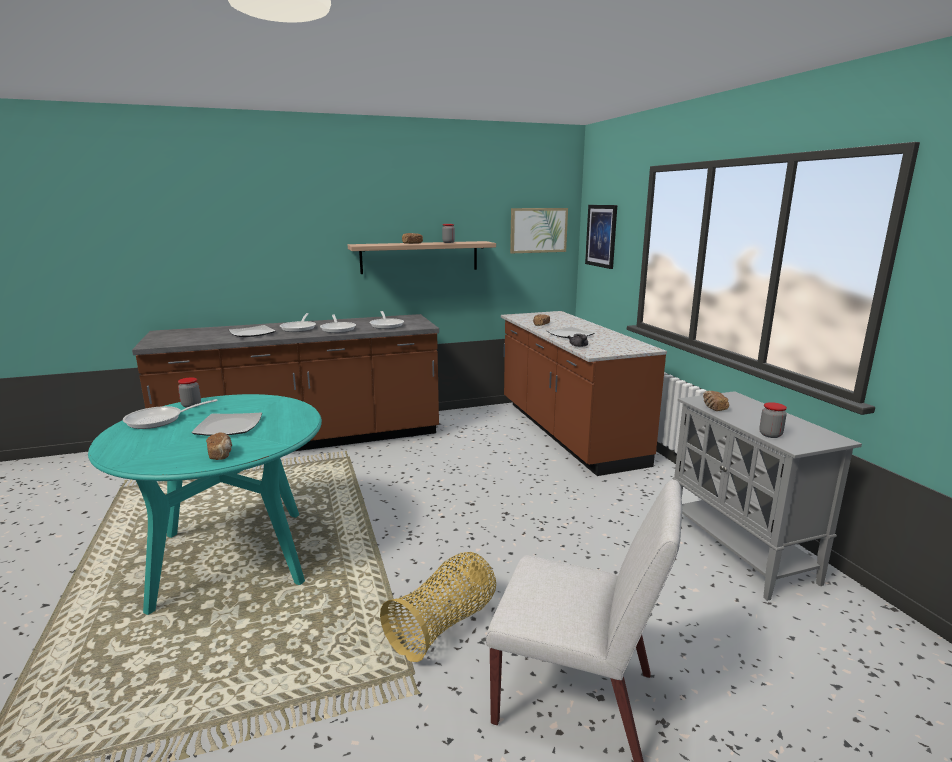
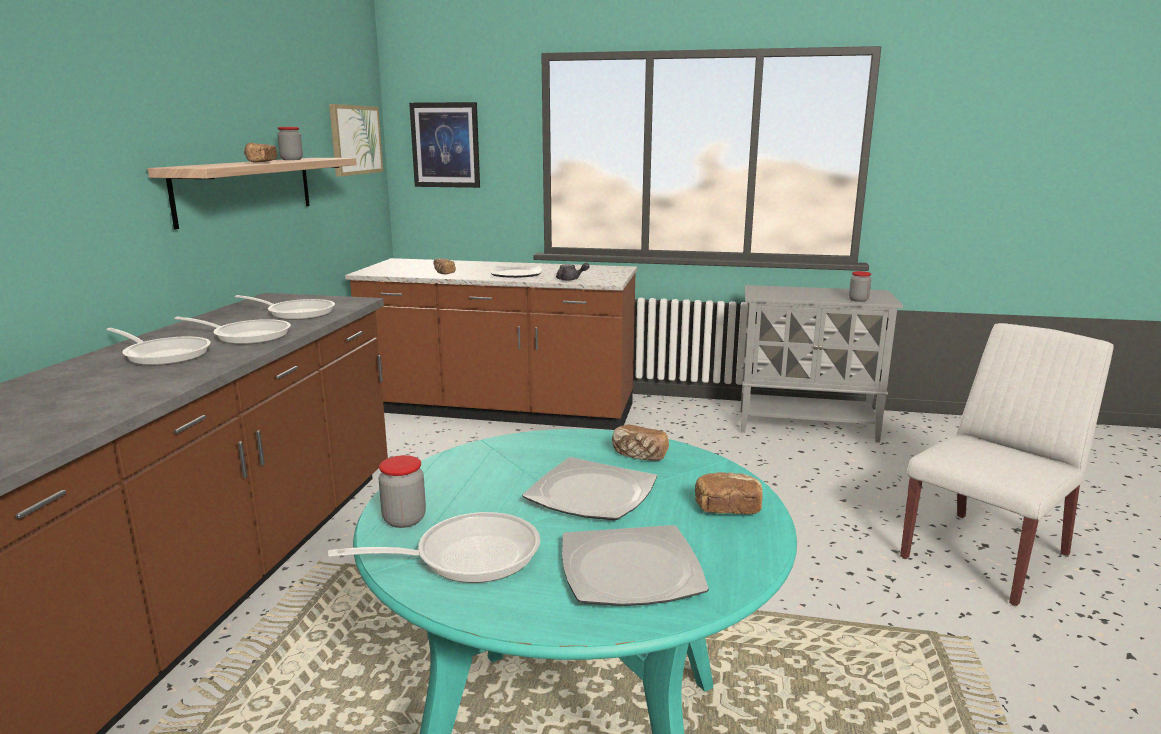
camera: 60 degrees left, 0 degrees up
frying pan [123,399,218,429] -> frying pan turned 105 degrees counterclockwise [328,512,540,583]
plate [229,325,276,337] -> plate moved to [562,525,709,606]
basket [380,552,496,662] -> none
bread [703,391,729,411] -> bread moved to [612,424,669,461]

